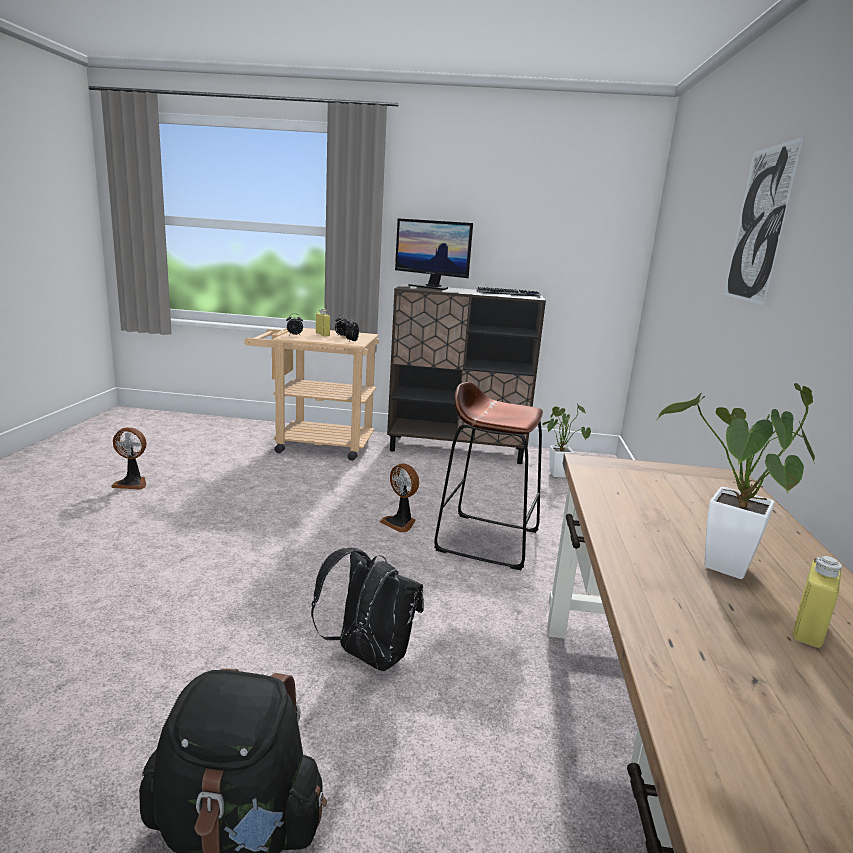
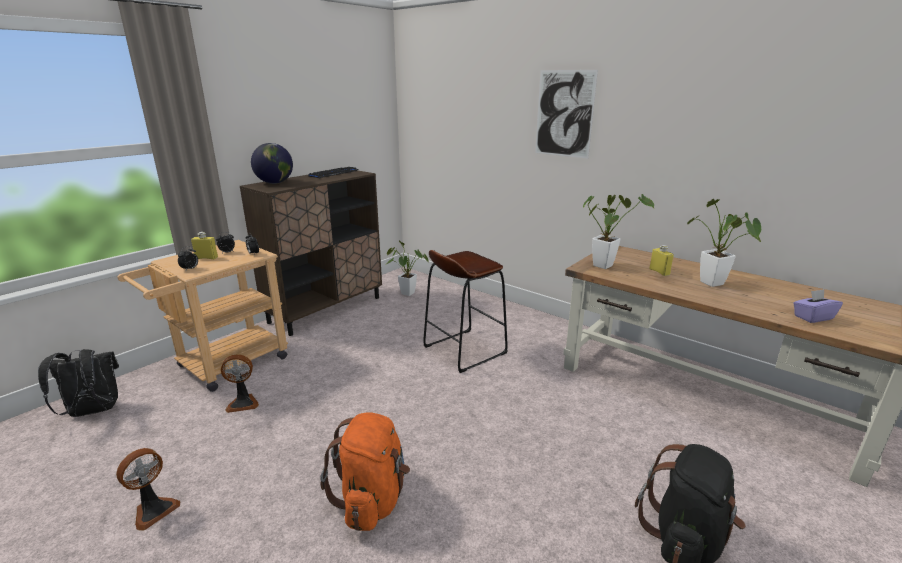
camera: 55 degrees left, 5 degrees up
black backpack [311,548,424,671] -> black backpack moved to [38,349,119,417]
fan [380,463,419,533] -> fan moved to [221,354,259,413]
monitor [395,218,473,290] -> globe [251,143,293,184]
yellow bottle [793,556,842,648] -> yellow bottle moved to [649,245,674,276]
none -> orange backpack [320,412,410,531]
none -> potted plant [583,194,654,269]
none -> purple tissue box [793,289,843,323]

